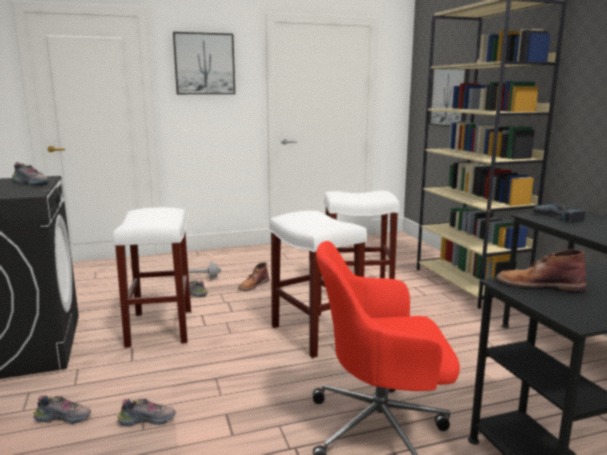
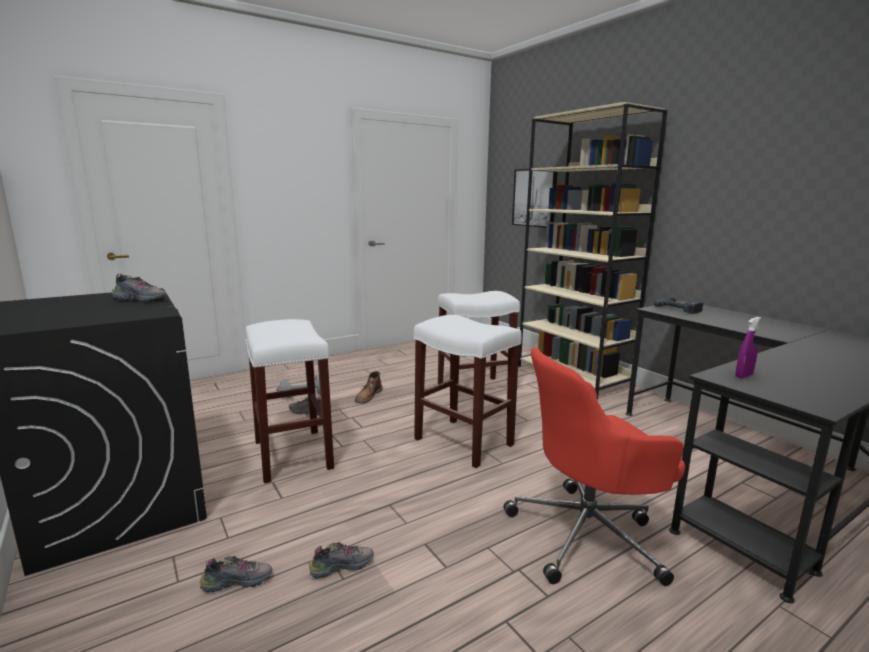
camera: 15 degrees left, 0 degrees up
picture [173,32,235,94] -> none
brown boot [496,249,587,292] -> purple spray bottle [736,317,761,378]

